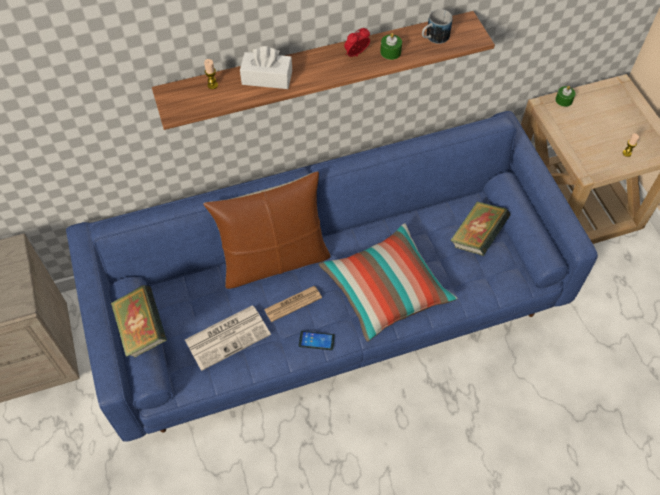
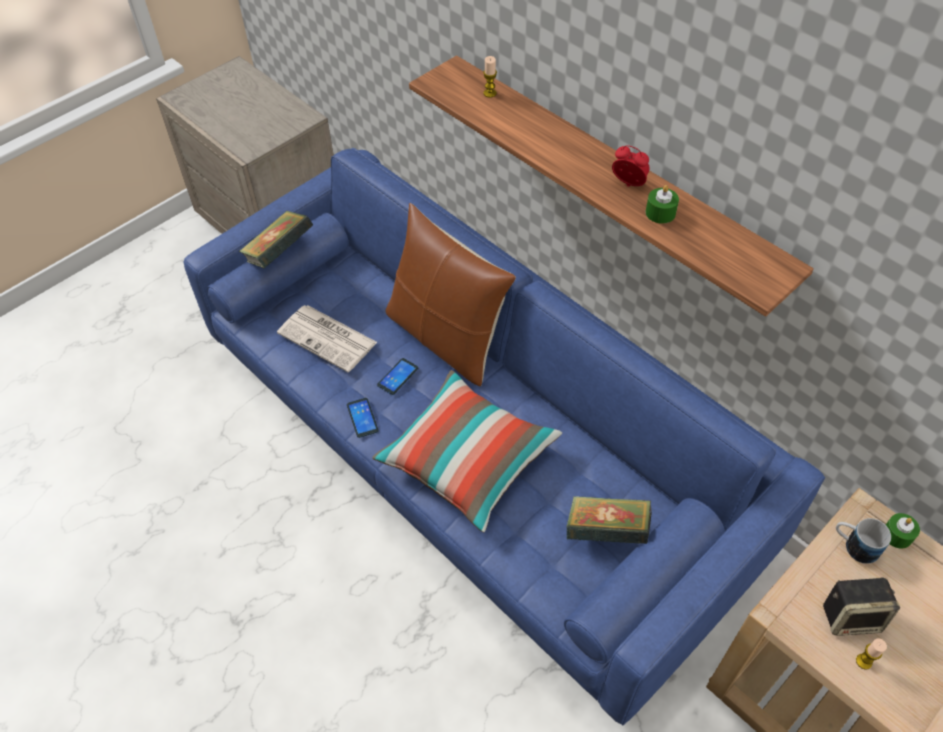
camera: 65 degrees right, 5 degrees down
white tissue box [240,46,292,89] -> none
newspaper [264,286,322,322] -> phone [377,358,418,395]
mug [422,9,453,44] -> mug moved to [836,518,891,564]
none -> speaker [823,577,900,636]

